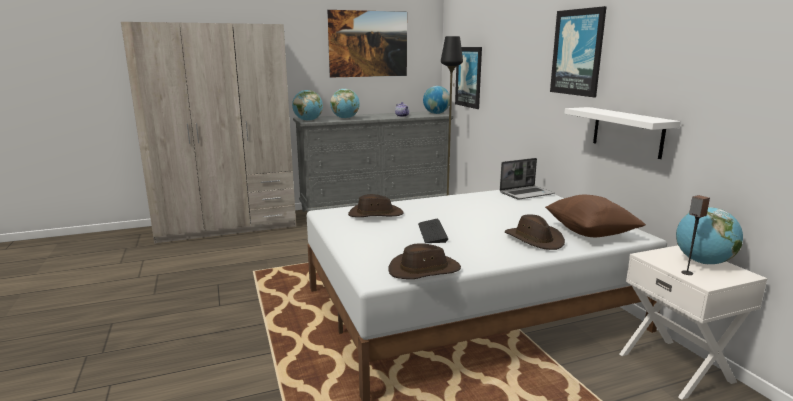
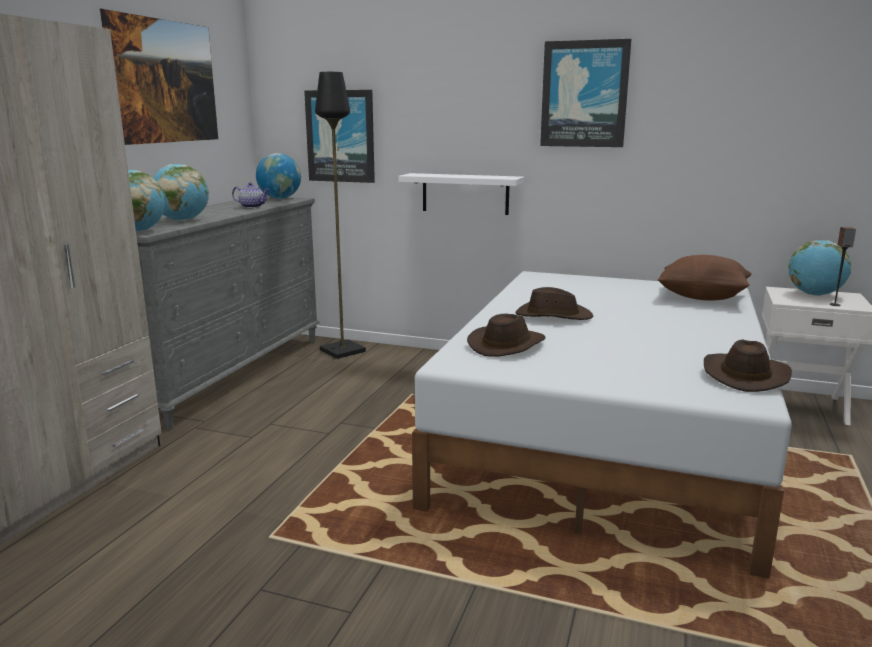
camera: 50 degrees left, 0 degrees up
keyboard [418,219,448,243] -> none
laptop [500,158,555,200] -> none
brown hat [505,215,565,250] -> brown hat moved to [516,287,594,320]
white shelf [564,107,681,159] -> white shelf moved to [398,173,524,215]

